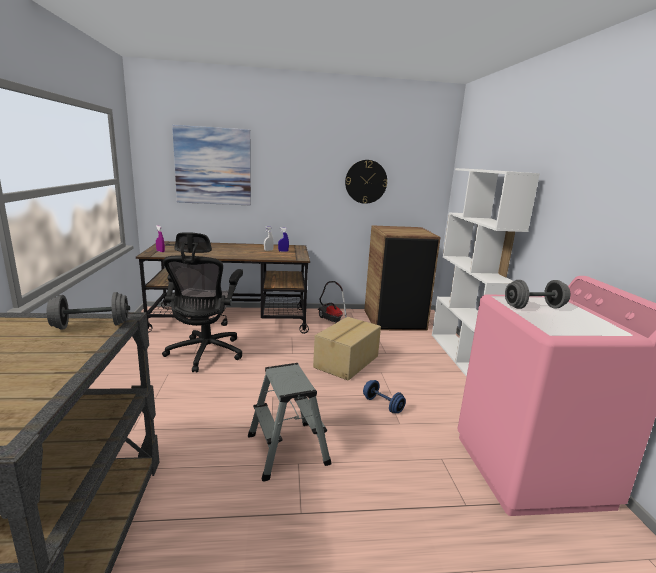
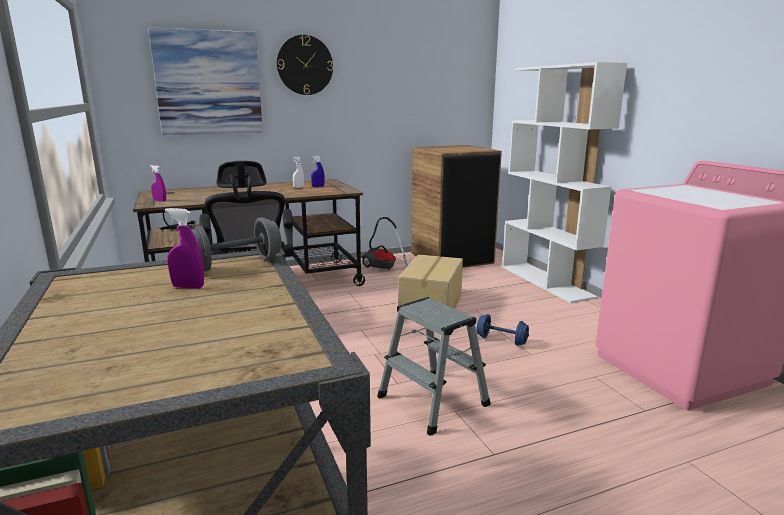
camera: 15 degrees left, 0 degrees up
wall clock [345,160,387,204] -> wall clock moved to [277,35,333,95]
grey dumbbell [505,280,570,309] -> none
none -> purple spray bottle [165,208,204,289]

